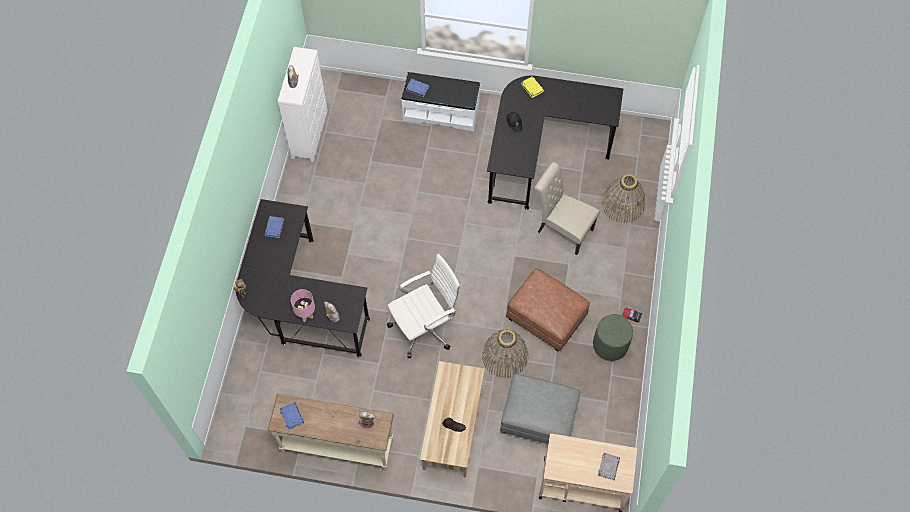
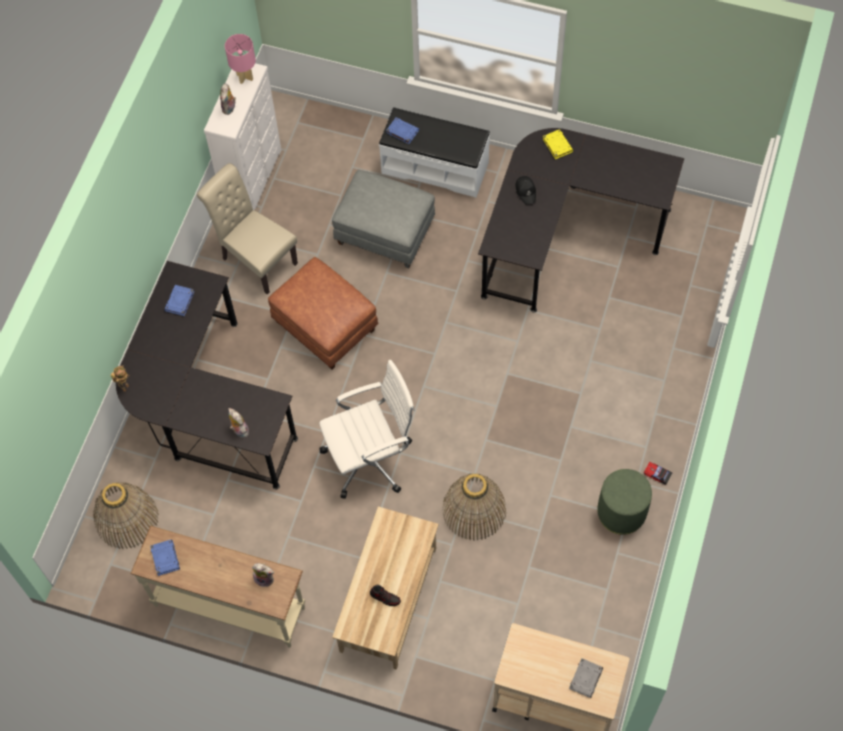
camera: 10 degrees right, 0 degrees up
pink table lamp [291,289,315,322] -> pink table lamp moved to [225,34,256,84]
grey ottoman [500,374,580,444] -> grey ottoman moved to [332,170,435,268]
brown ottoman [506,268,590,352] -> brown ottoman moved to [268,257,378,370]
beige chair [534,162,600,255] -> beige chair moved to [197,163,298,294]
basket [601,174,645,223] -> basket moved to [93,482,159,549]

